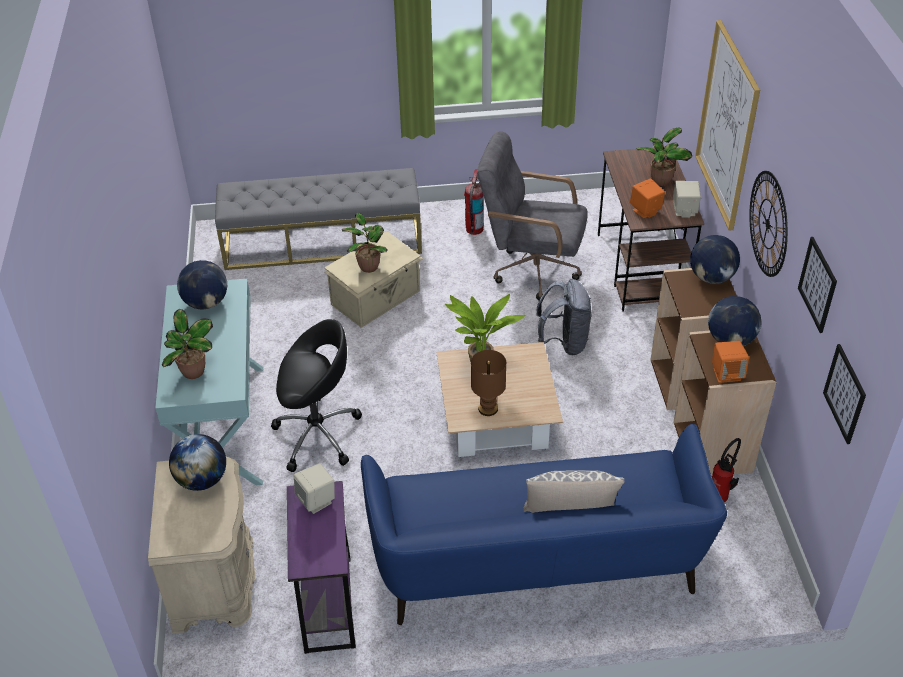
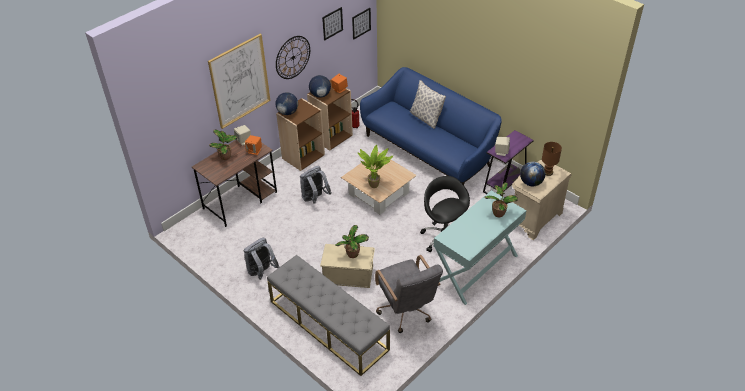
camera: 130 degrees left, 0 degrees up
globe [177,260,227,310] -> none
fire extinguisher [464,169,484,235] -> grey backpack [244,238,280,280]
brown table lamp [471,350,506,416] -> brown table lamp moved to [542,142,562,176]
grey office chair [477,131,588,300] -> grey office chair moved to [375,255,443,333]

